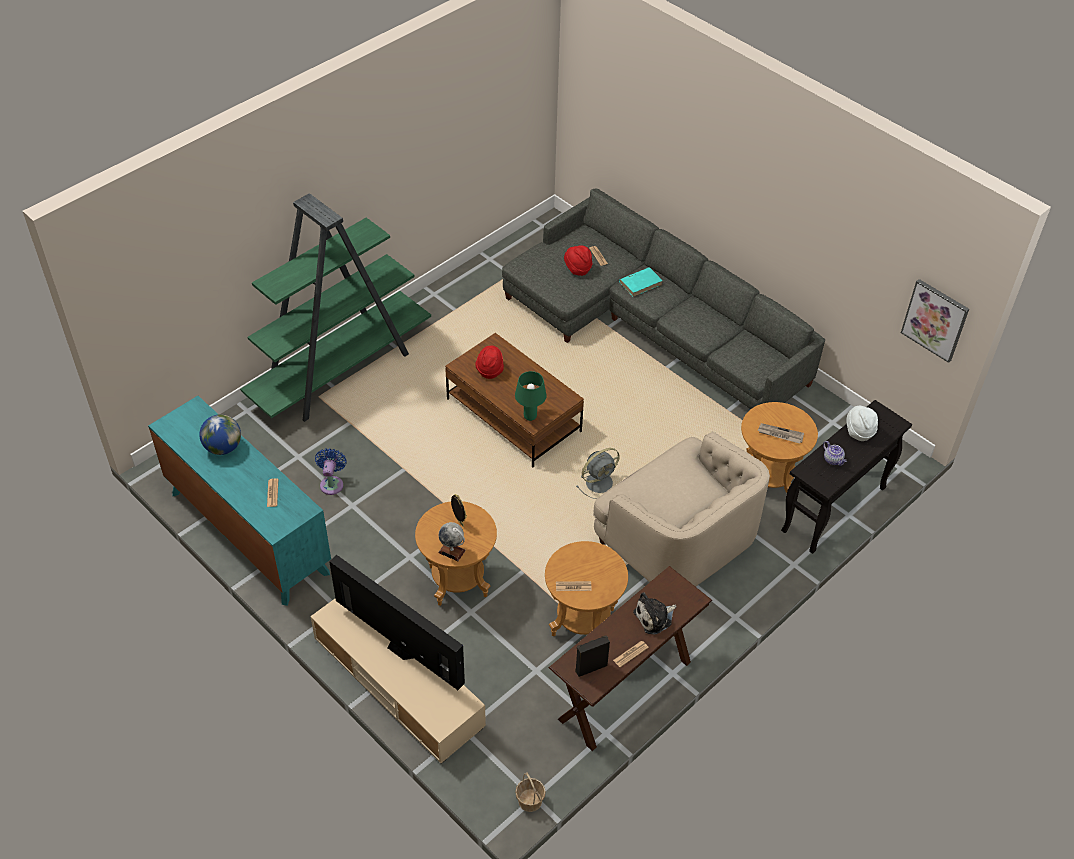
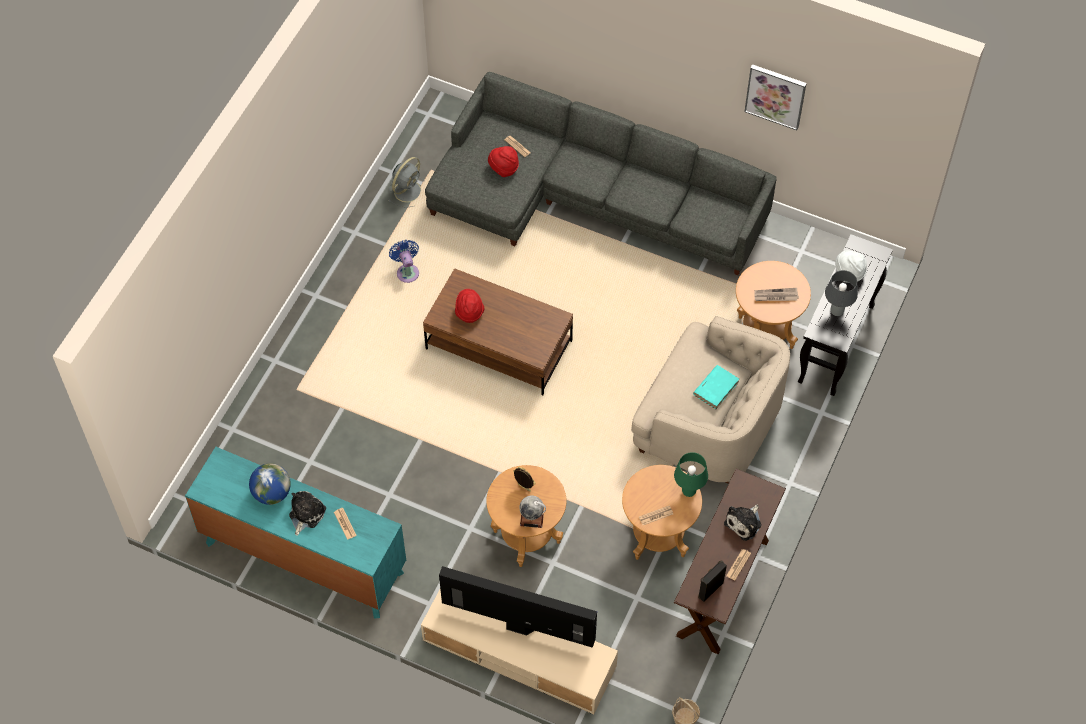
camera: 20 degrees left, 10 degrees up
green bookcase [240,193,431,422] -> none
blue fan [315,448,347,495] -> blue fan moved to [389,240,419,283]
green table lamp [515,371,547,421] -> green table lamp moved to [674,452,708,497]
grey fan [576,448,620,499] -> grey fan moved to [389,157,424,208]
turquoise book [619,267,663,297] -> turquoise book moved to [693,365,739,409]
teapot [823,441,847,466] -> grey table lamp [825,270,858,316]
picture [901,279,969,363] -> picture moved to [744,64,807,130]
none -> plush toy [289,491,326,536]

